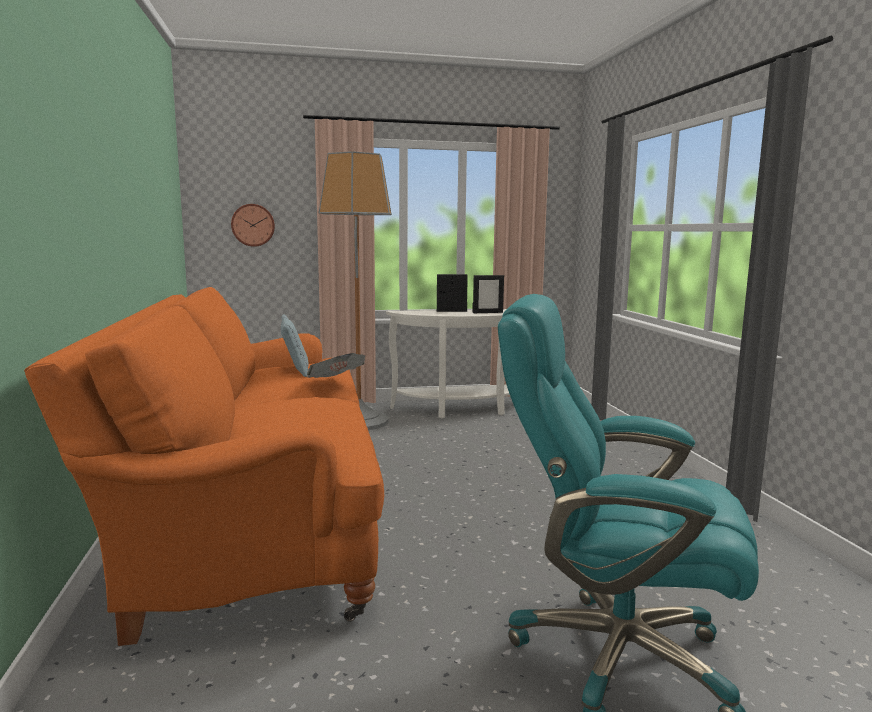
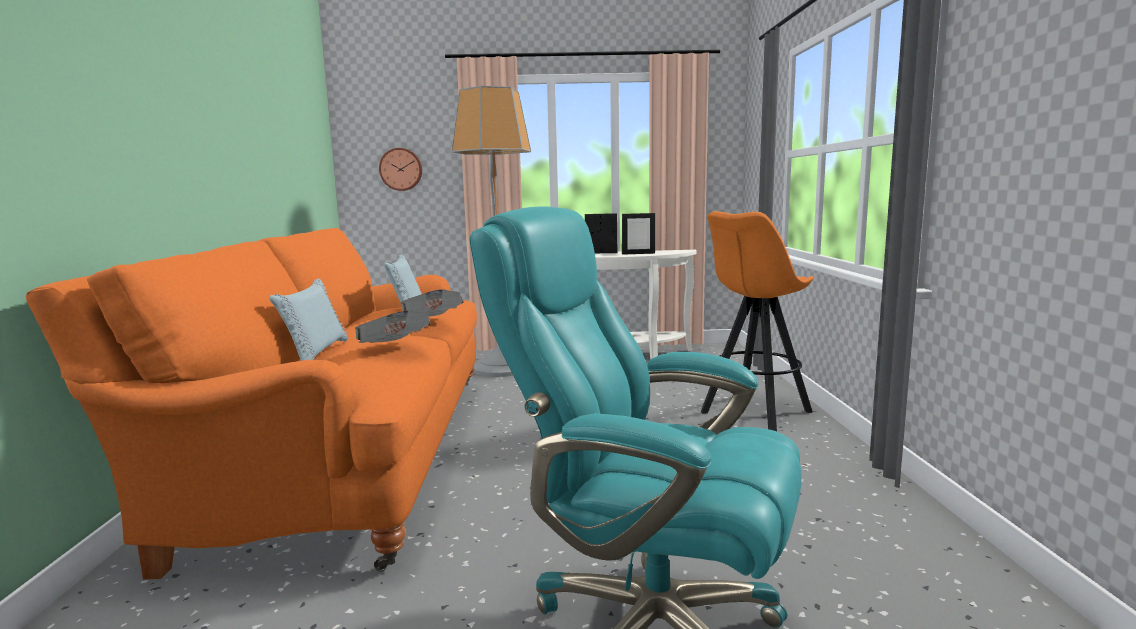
camera: 10 degrees right, 0 degrees up
none -> blue pillow [269,279,348,361]
none -> newspaper [355,310,431,343]
none -> orange stool [701,211,814,432]

